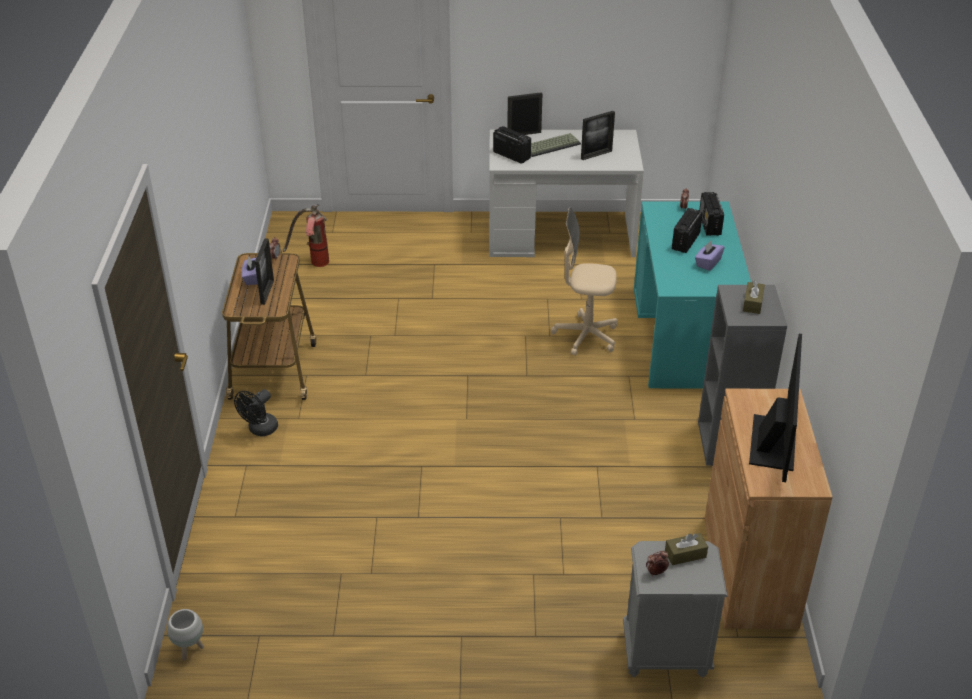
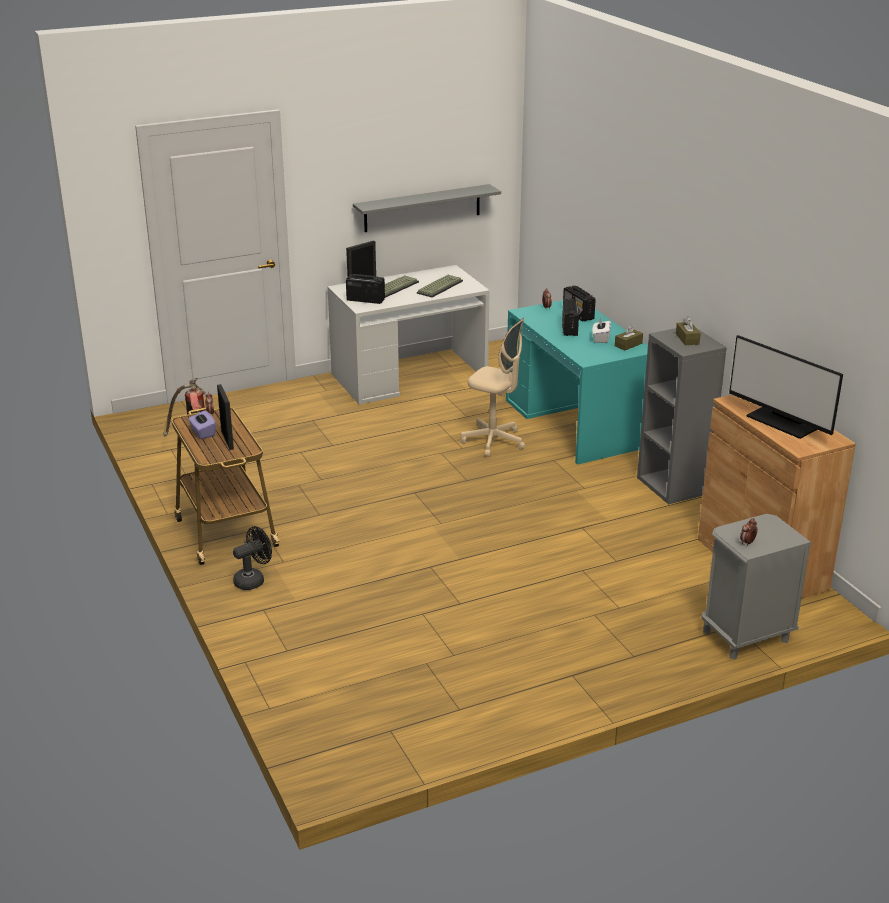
camera: 25 degrees left, 10 degrees down
white planter [167,609,204,661] -> none
black fan [234,389,278,437] -> black fan turned 135 degrees counterclockwise [233,526,272,590]
beige office chair [551,208,618,356] -> beige office chair turned 135 degrees counterclockwise [461,318,525,457]
picture frame [581,111,615,160] -> keyboard [417,275,463,298]
brown tissue box [665,533,708,565] -> brown tissue box moved to [615,325,643,351]
purple tissue box [695,241,725,271] -> white tissue box [592,317,611,343]
monitor [749,334,802,482] -> monitor turned 150 degrees clockwise [729,335,843,439]
none -> grey shelf [353,184,501,232]

